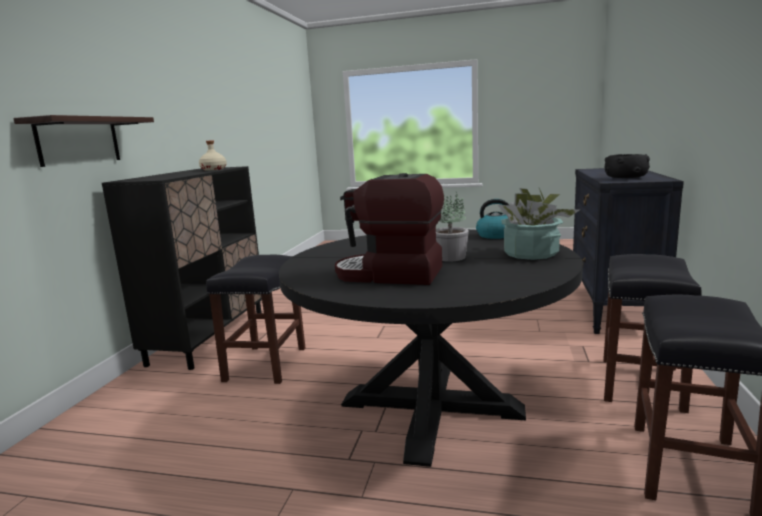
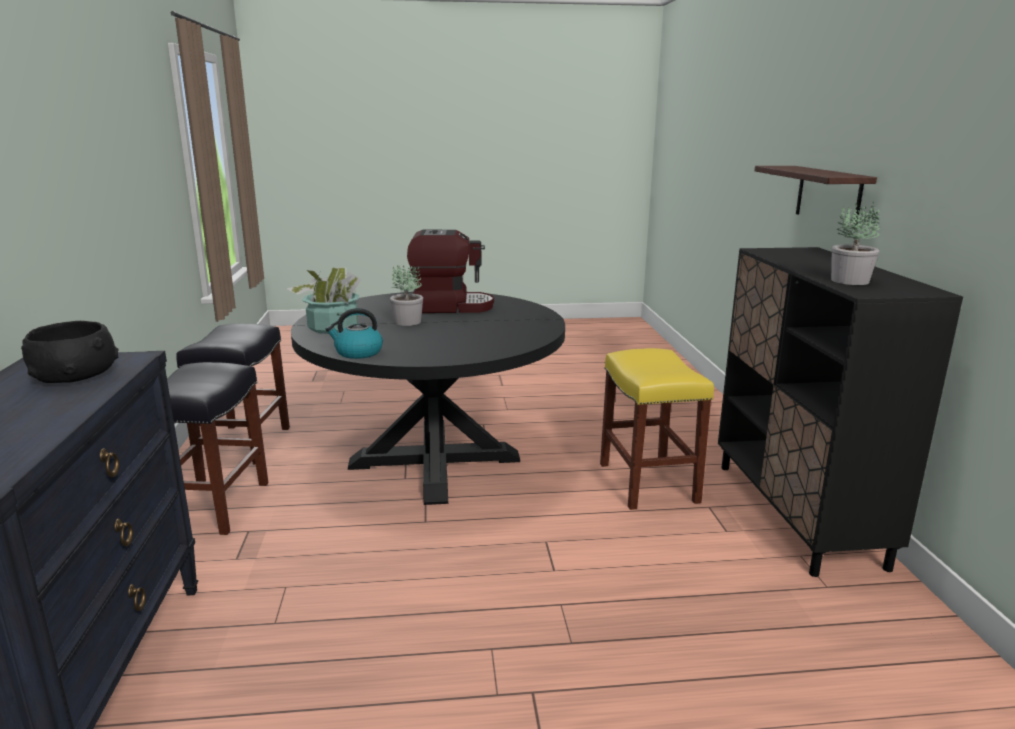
camera: 160 degrees right, 5 degrees up
beige bottle [199,140,227,171] -> potted plant [831,203,880,285]
black stool [206,254,305,384] -> yellow stool [600,348,714,510]

